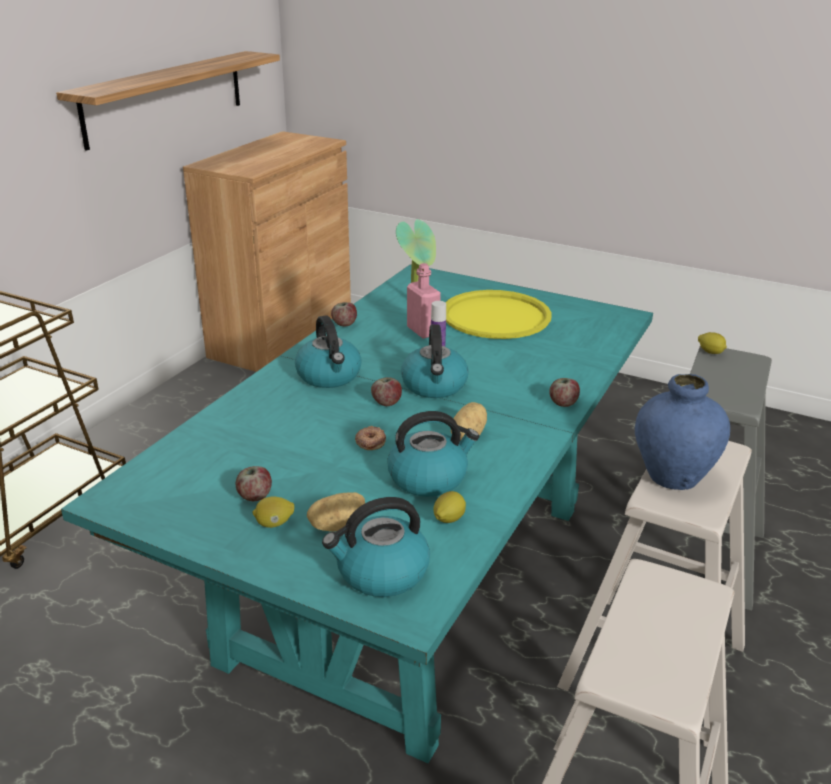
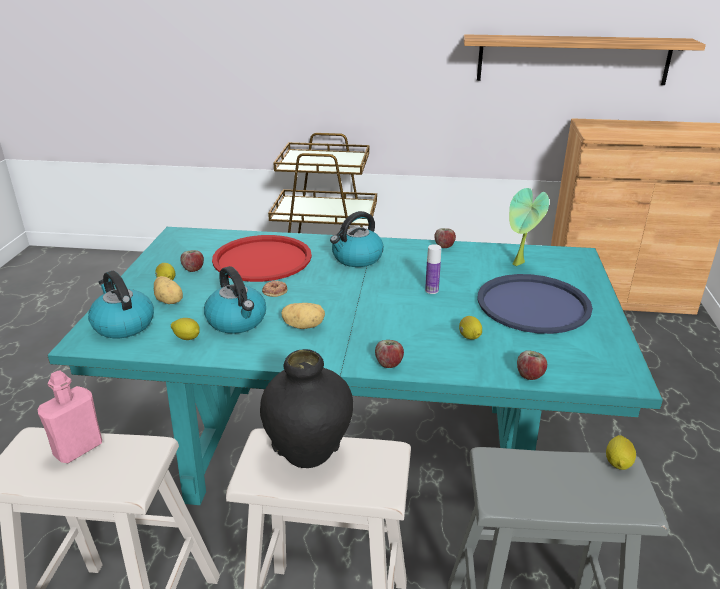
camera: 70 degrees right, 0 degrees up
apple [371,377,402,406] -> apple moved to [517,350,547,380]
kettle [401,324,468,398] -> none
pink bottle [407,263,441,338] -> pink bottle moved to [37,370,102,463]
yellow tray [445,290,552,339] -> blue tray [478,274,593,334]
blue vase [635,374,730,490] -> black vase [260,349,353,468]
none -> red tray [212,235,312,282]
none -> lemon [459,316,482,340]

